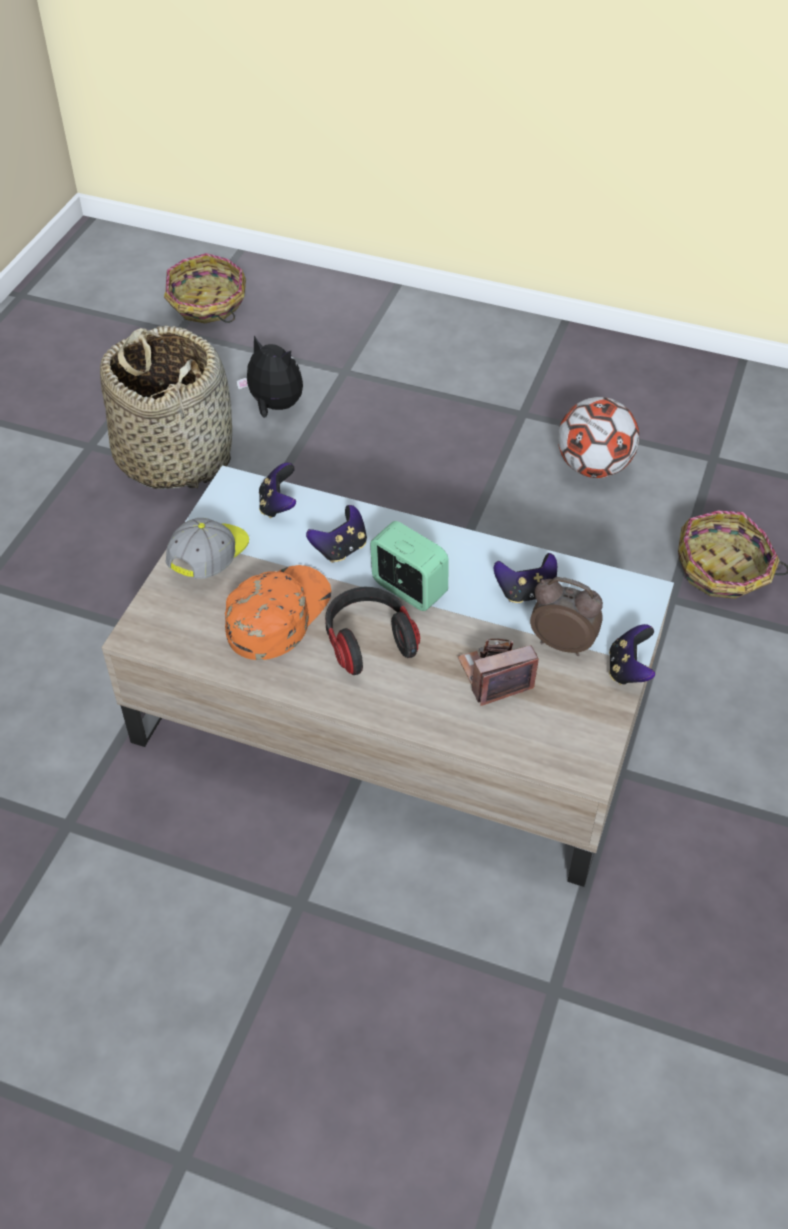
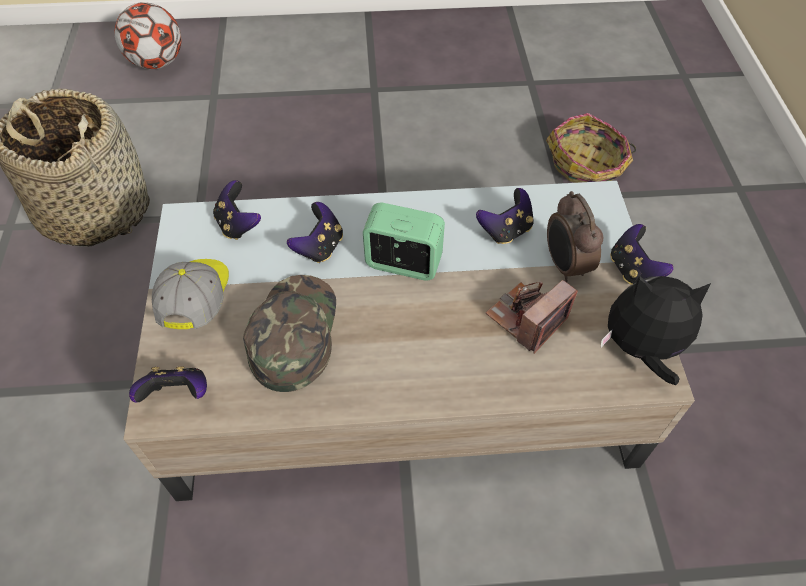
camera: 25 degrees left, 5 degrees up
basket [164,253,246,323] -> none
orange cap [225,565,331,660] -> green cap [243,275,336,392]
plush toy [236,336,303,418] -> plush toy moved to [601,275,711,385]
headphones [325,587,420,675] -> none
alarm clock [530,577,603,656] -> alarm clock turned 105 degrees counterclockwise [547,191,604,282]
football [558,397,639,478] -> football moved to [114,2,182,69]
none -> game controller [129,366,207,403]

